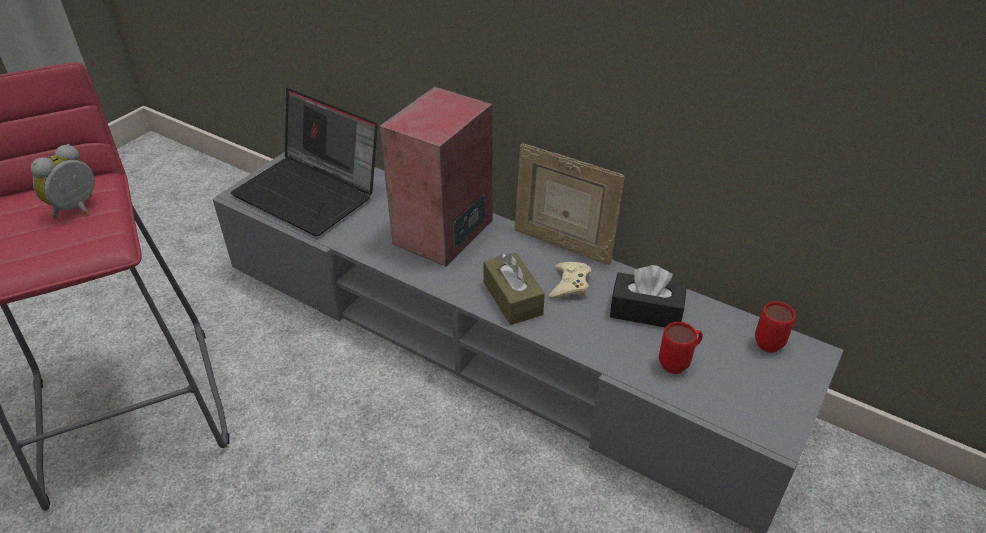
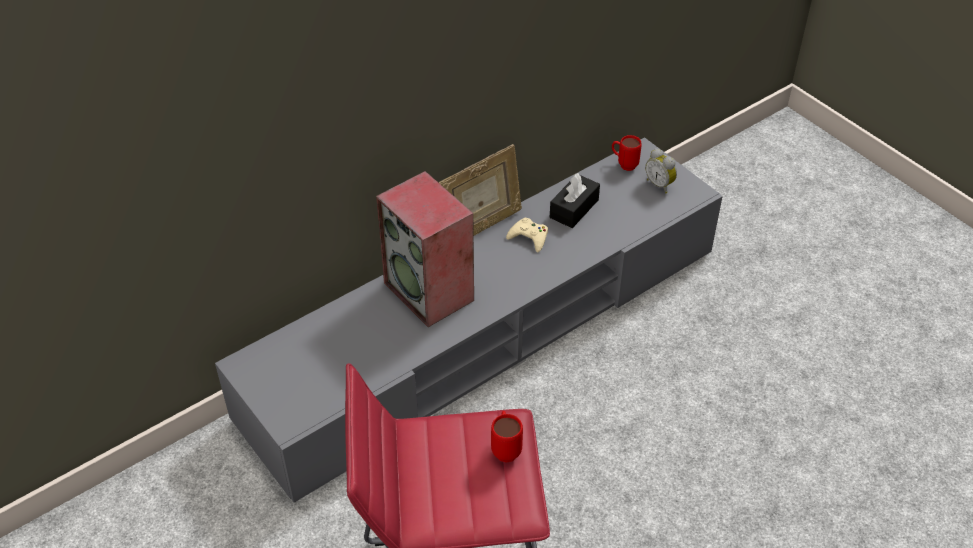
camera: 70 degrees left, 5 degrees up
alarm clock [31,144,95,218] -> alarm clock moved to [645,148,677,193]
laptop [231,88,378,237] -> none
brown tissue box [483,252,545,325] -> none
red mug [659,322,703,374] -> red mug moved to [491,411,523,463]

